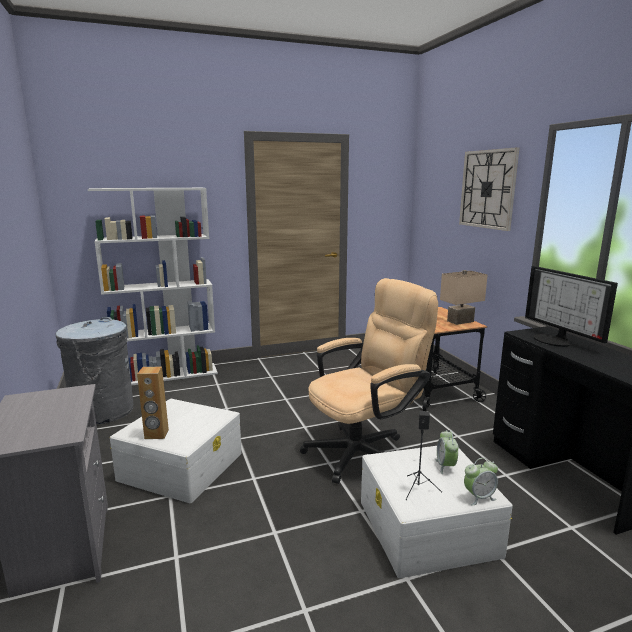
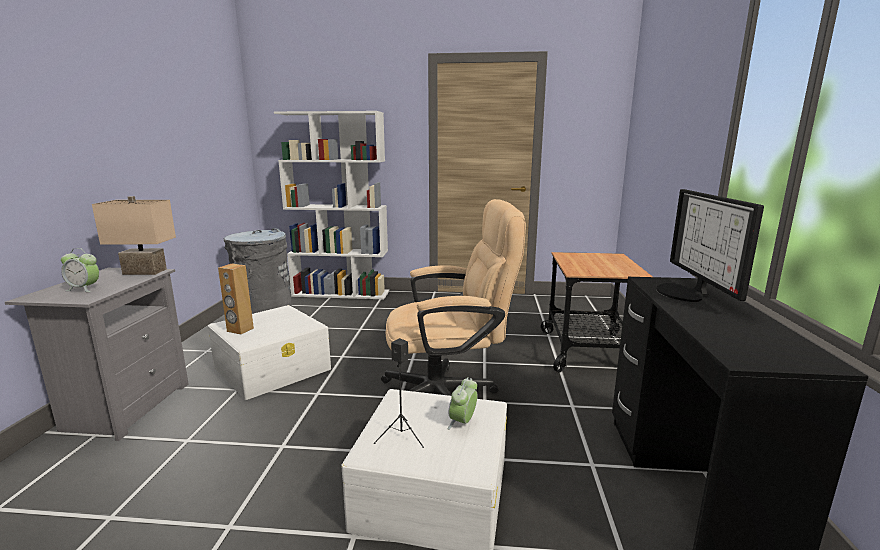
camera: 25 degrees right, 0 degrees up
beige table lamp [440,270,488,325] -> beige table lamp moved to [92,196,176,275]
wall clock [459,147,519,231] -> none
alarm clock [464,458,498,506] -> alarm clock moved to [61,248,99,292]

